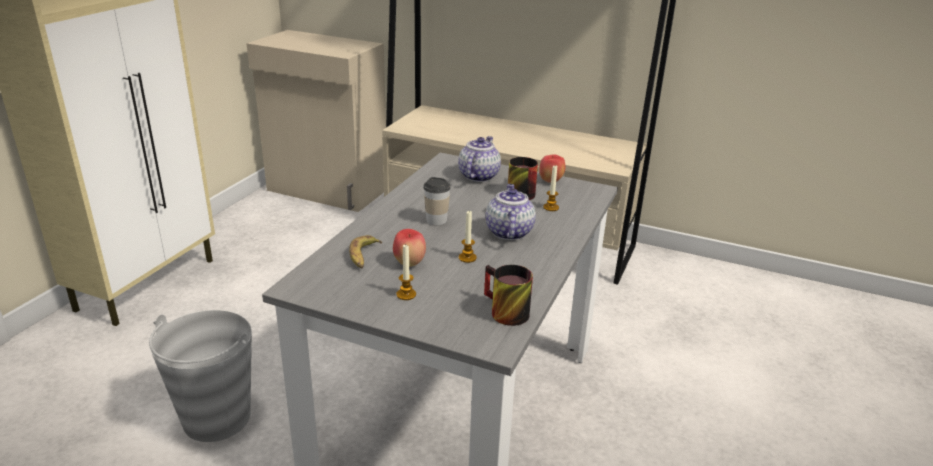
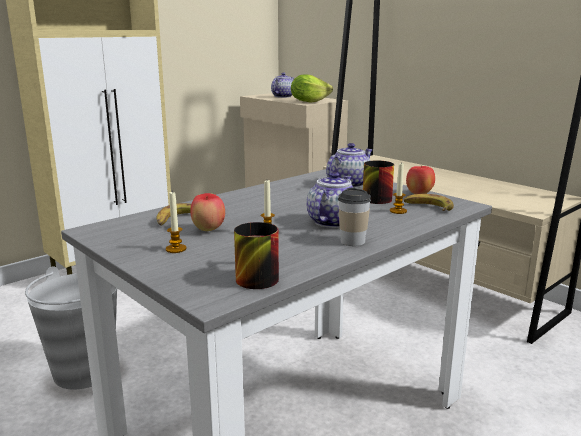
camera: 25 degrees right, 10 degrees down
cup [423,177,451,226] -> cup moved to [338,188,371,246]
none -> teapot [271,72,294,98]
none -> lettuce [291,74,333,103]
none -> banana [404,194,454,211]

